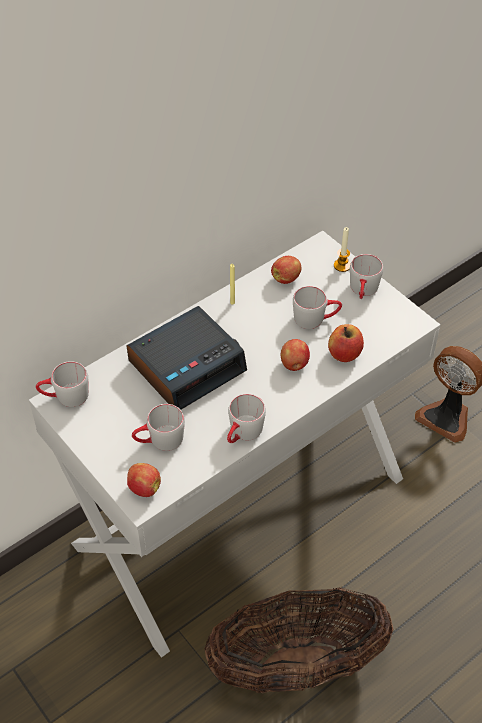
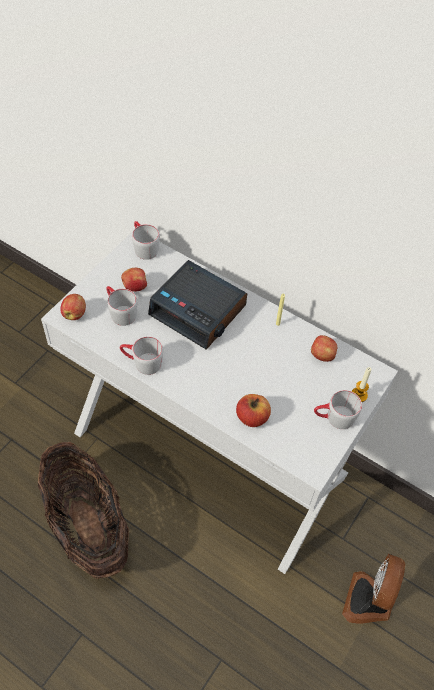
camera: 70 degrees right, 5 degrees up
apple [281,339,310,371] -> apple moved to [121,268,147,292]
grey mug [293,286,342,329] -> none

